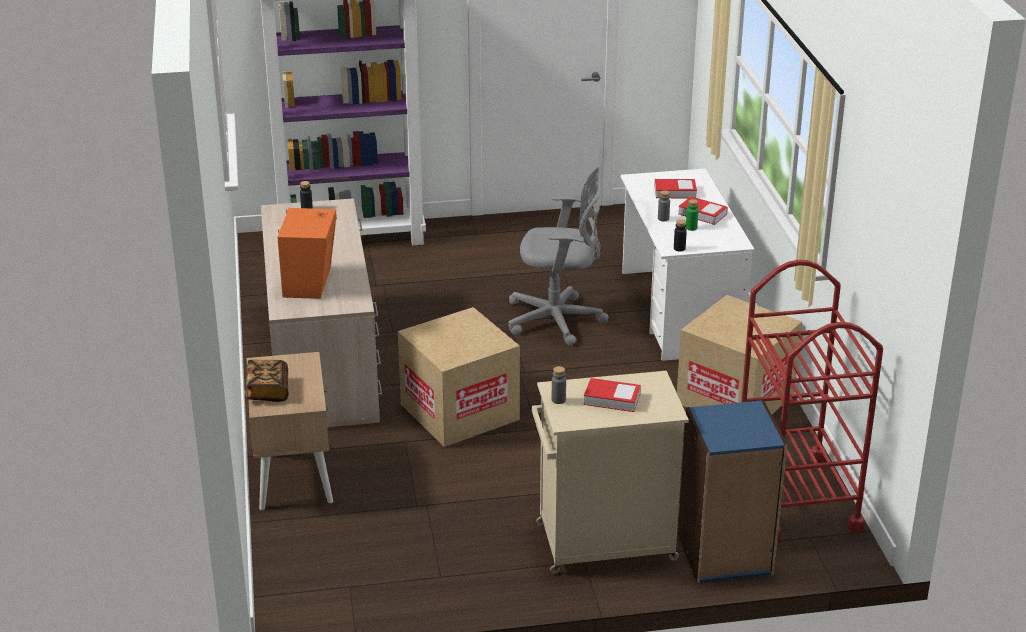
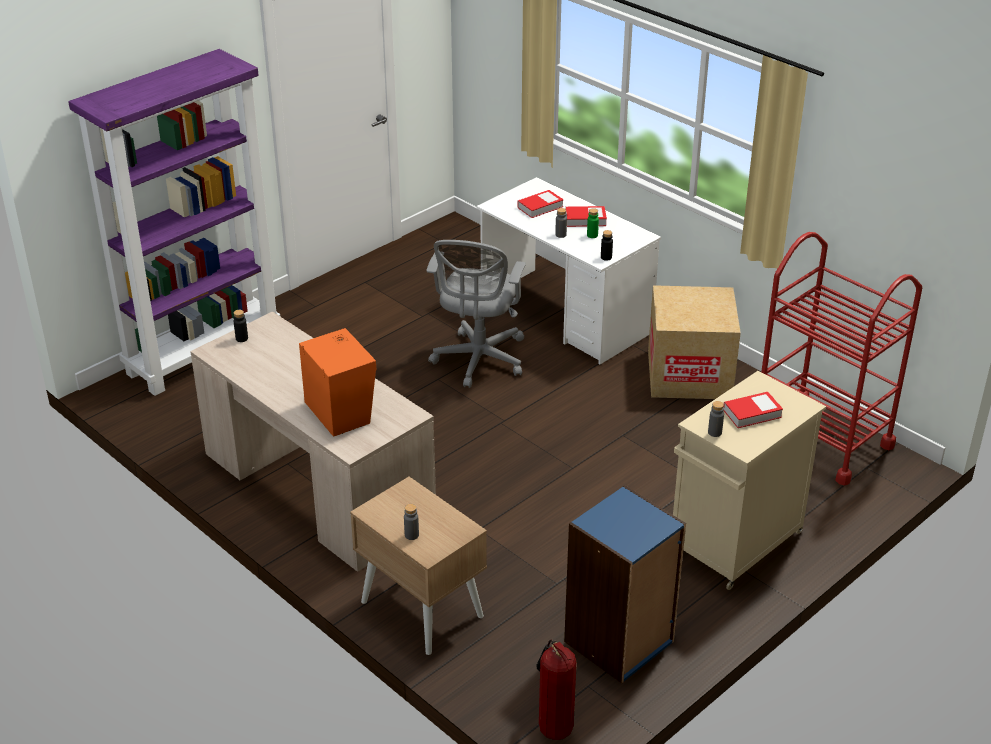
camera: 35 degrees left, 5 degrees up
book [245,359,289,402] -> grey bottle [404,504,419,540]
cardboard box [398,307,520,447] -> none
grey office chair [508,166,609,346] -> grey office chair turned 135 degrees clockwise [426,240,526,388]
blue bookcase [678,400,788,583] -> blue bookcase moved to [564,485,686,683]
none -> fire extinguisher [536,640,577,740]

